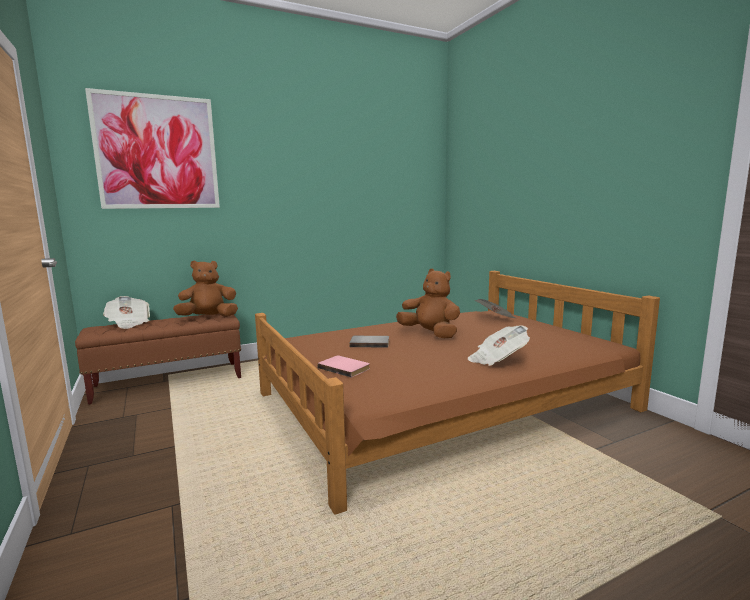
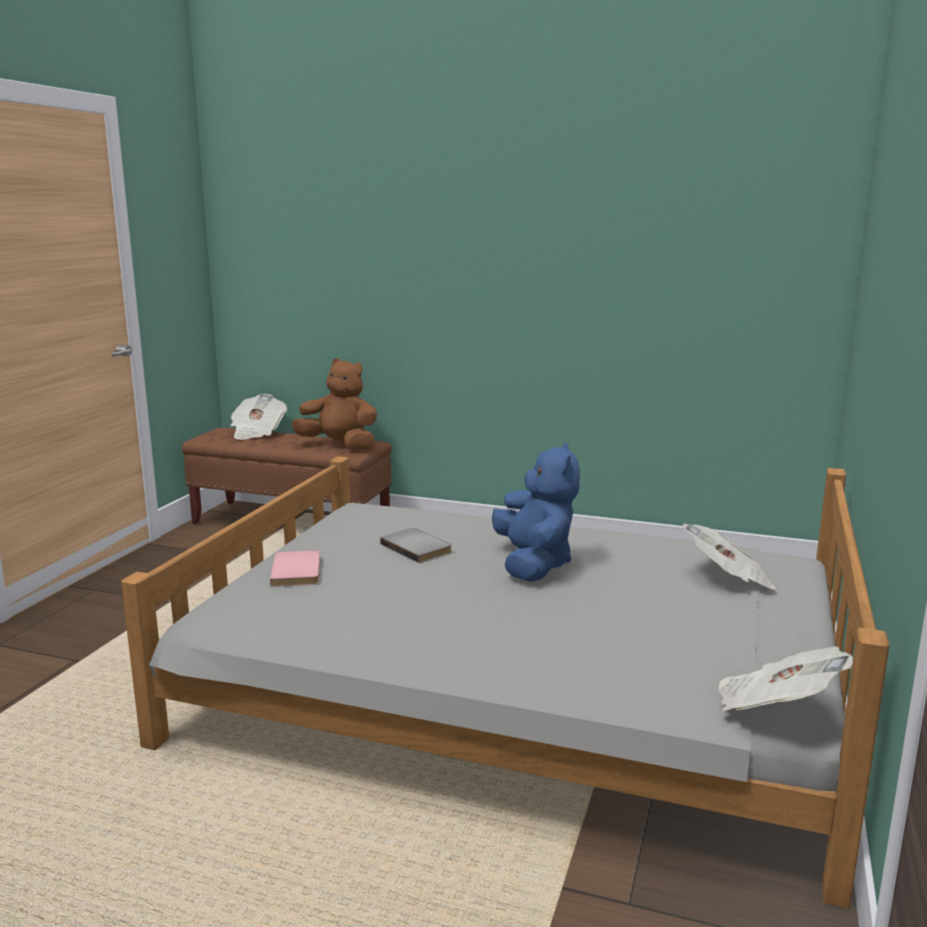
camera: 45 degrees right, 5 degrees up
picture [85,88,220,209] -> none
brown bed [255,271,660,515] -> grey bed [121,456,889,909]
brown plush toy [396,268,460,338] -> blue plush toy [492,442,580,582]
newspaper [468,325,530,366] -> newspaper moved to [719,647,853,711]

